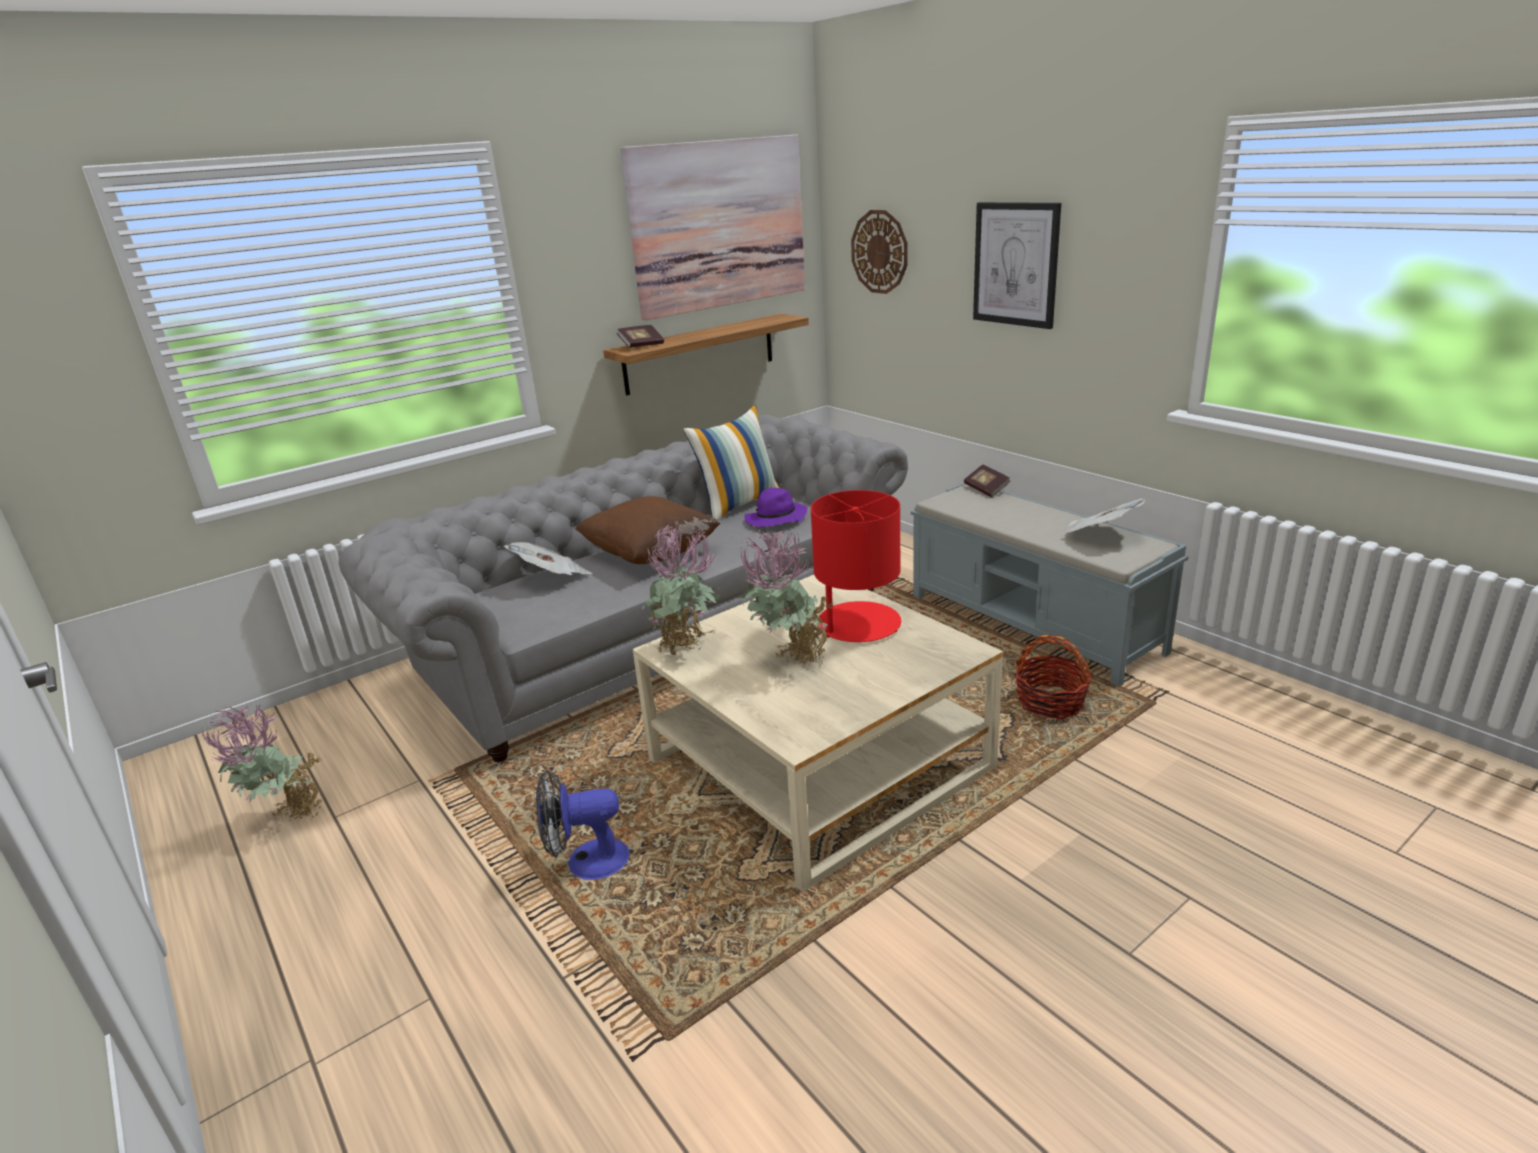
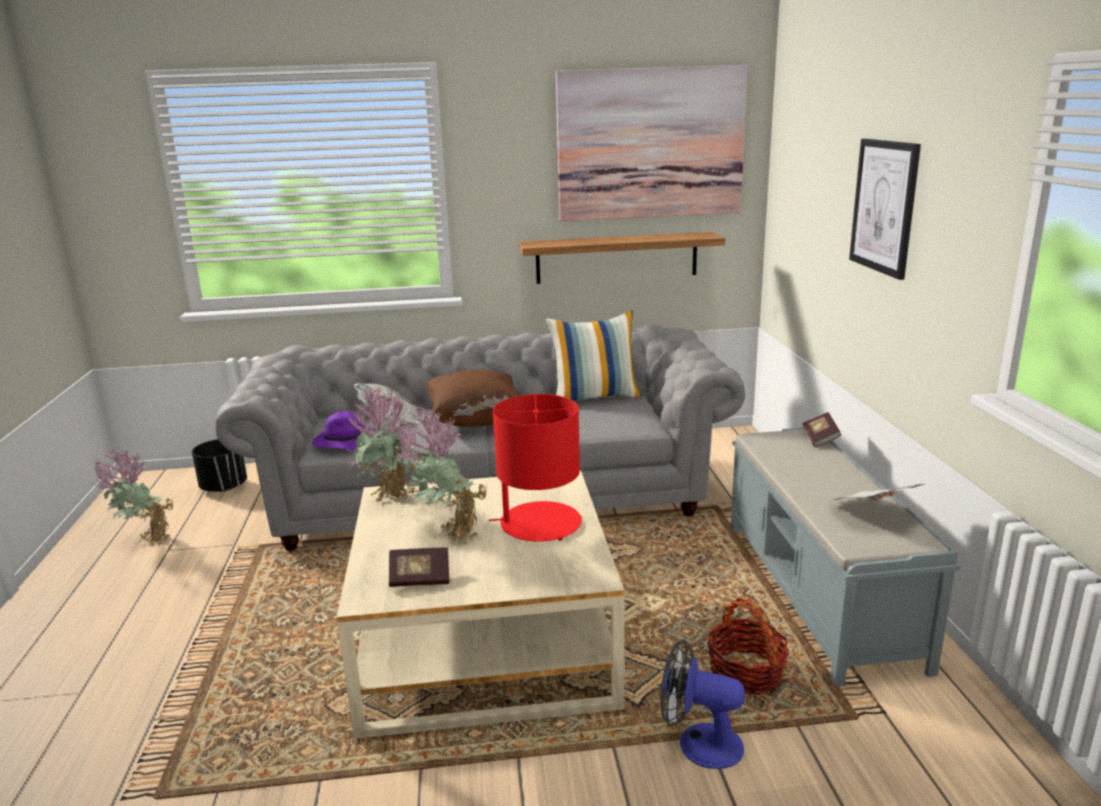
camera: 30 degrees right, 5 degrees down
fan [536,770,630,880] -> fan moved to [661,639,745,769]
book [617,325,664,348] -> book moved to [389,547,449,587]
purple hat [744,488,807,527] -> purple hat moved to [312,411,374,450]
wall clock [851,210,908,294] -> none
none -> black planter [192,439,247,492]

